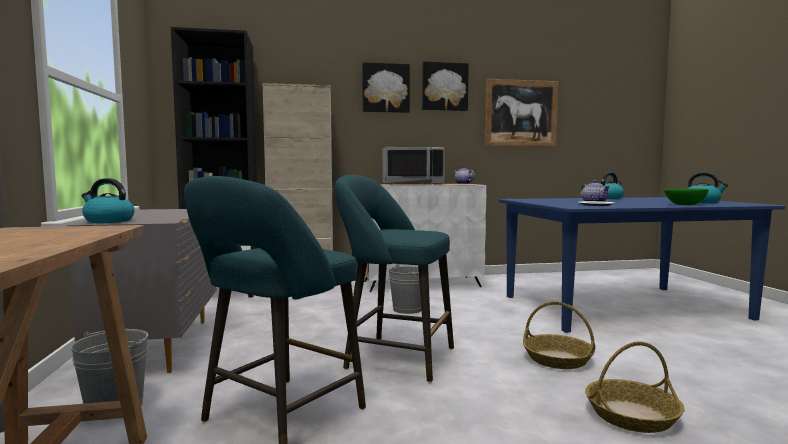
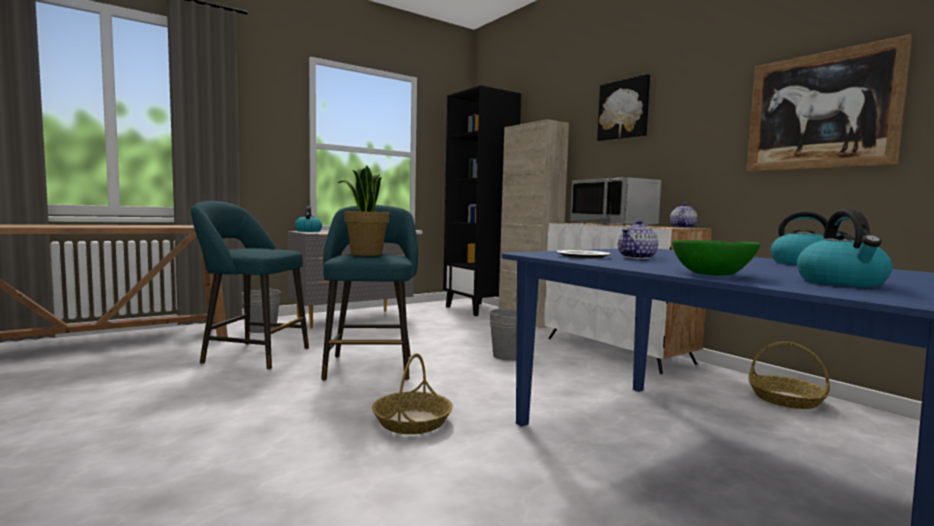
camera: 65 degrees right, 0 degrees up
picture [422,61,469,111] -> none
basket [585,342,685,433] -> basket moved to [749,342,830,409]
none -> potted plant [338,166,389,256]

